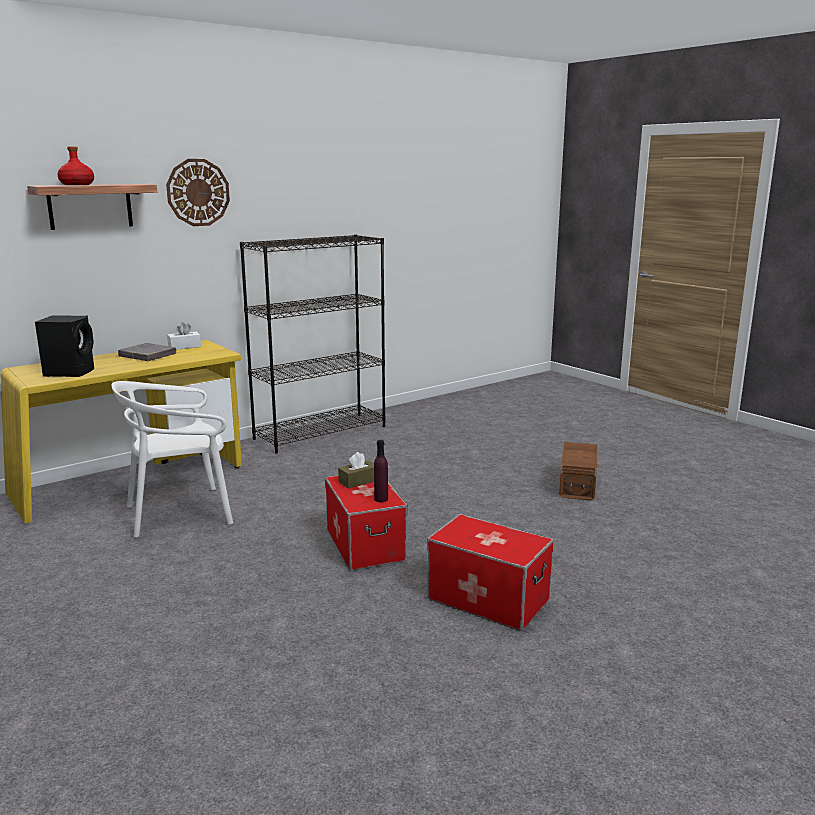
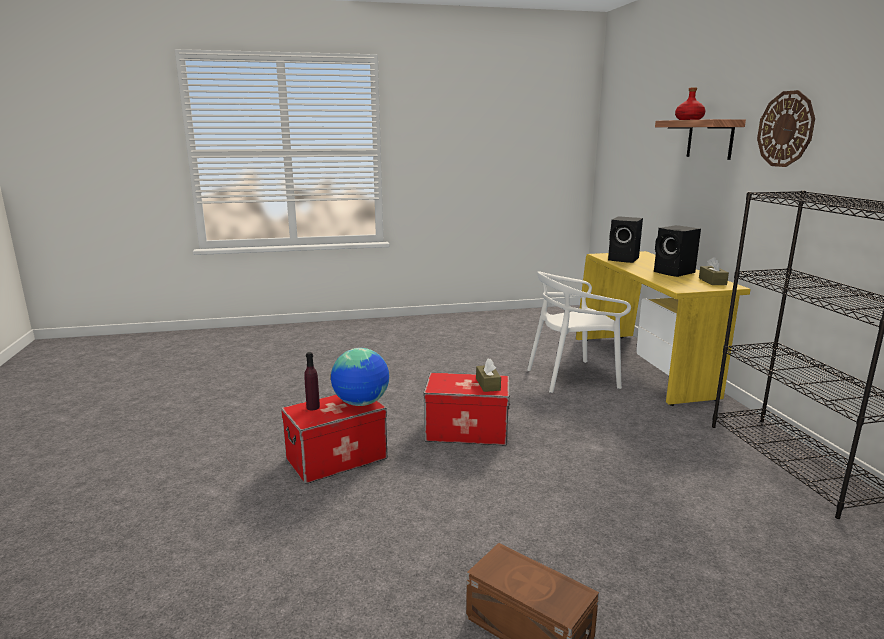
camera: 115 degrees right, 0 degrees up
white chair [111,381,233,537] -> white chair turned 105 degrees counterclockwise [527,272,631,393]
grey book [118,343,176,361] -> black speaker [654,225,701,277]
white tissue box [167,322,201,350] -> brown tissue box [699,257,729,285]
purple bottle [374,440,388,502] -> purple bottle moved to [304,352,320,410]
none -> globe [331,348,389,406]

